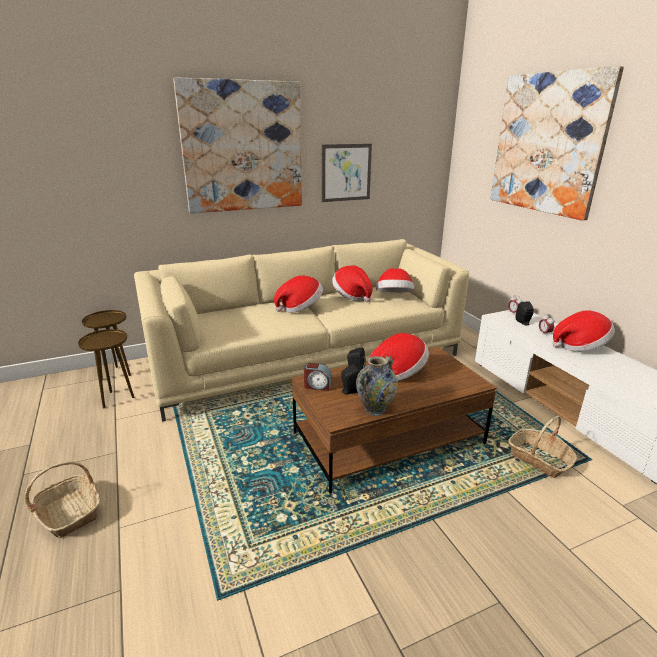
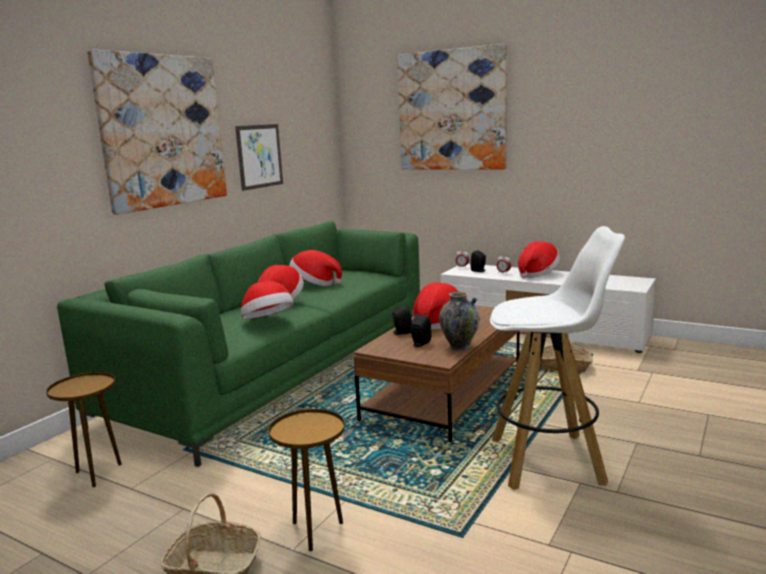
camera: 35 degrees left, 10 degrees down
brown side table [82,310,131,380] -> brown side table moved to [268,409,345,551]
beige sofa [134,239,469,422] -> green sofa [57,221,420,467]
alarm clock [304,363,331,391] -> none
hat [376,268,414,292] -> hat moved to [241,281,294,319]
none -> white stool [490,226,625,490]

